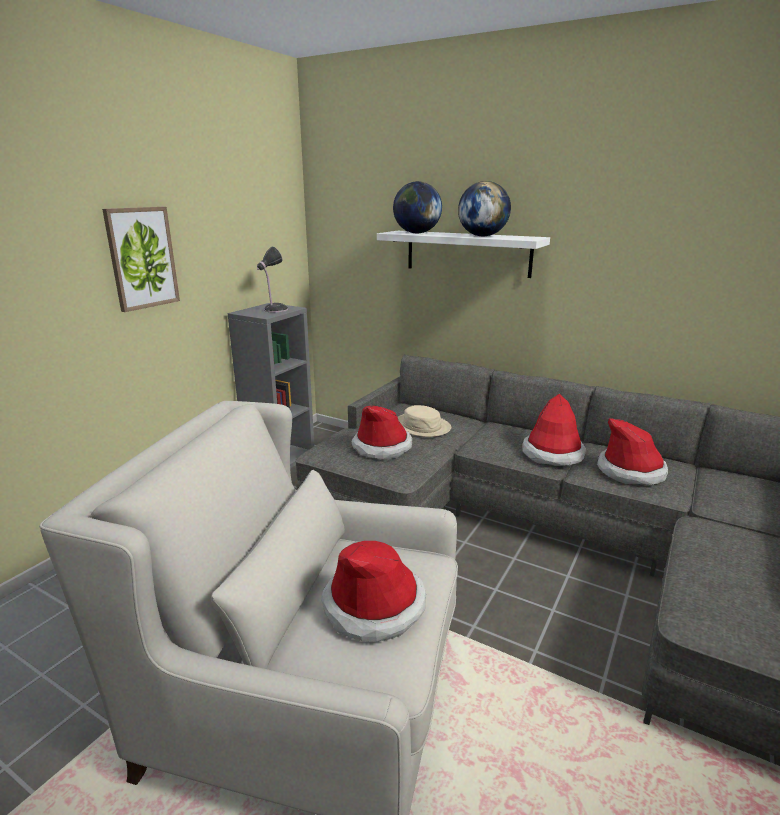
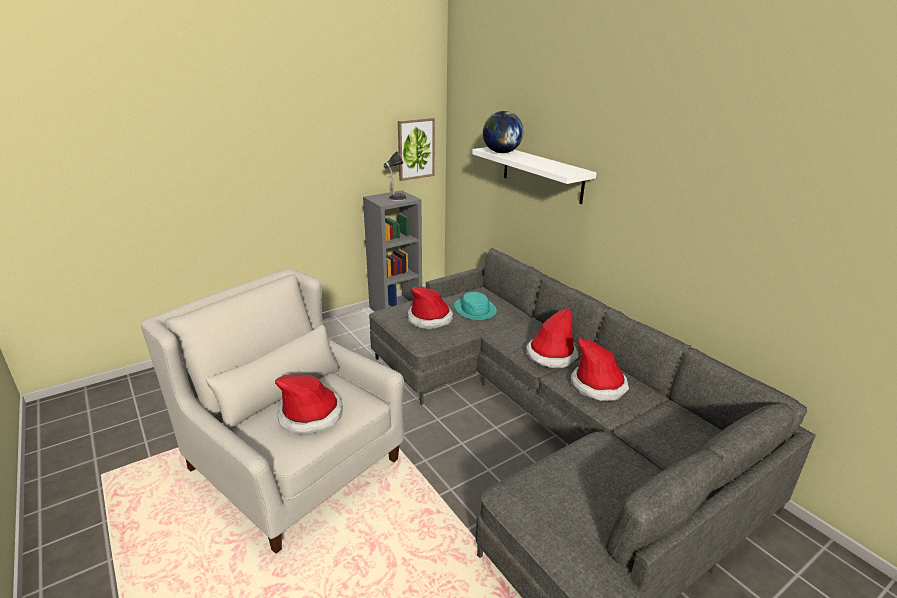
camera: 25 degrees right, 5 degrees up
picture [102,207,180,312] -> picture moved to [398,118,435,181]
beige hat [398,405,451,437] -> turquoise hat [454,292,497,320]
globe [458,181,511,236] -> none

